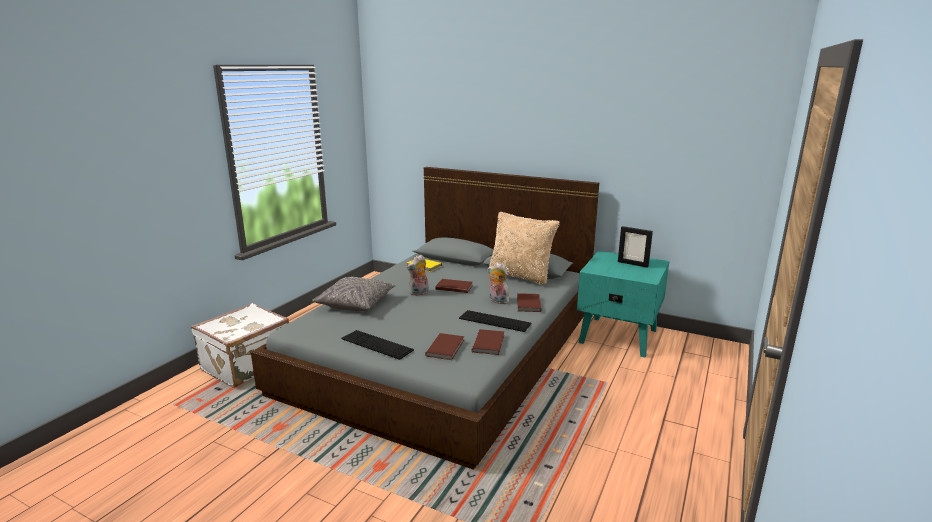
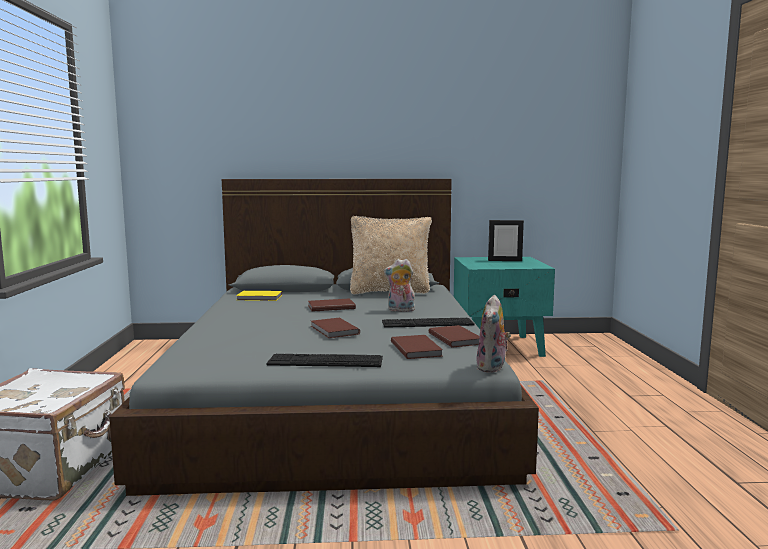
camera: 30 degrees left, 10 degrees down
grey pillow [312,277,396,311] -> none
plush toy [407,255,429,296] -> plush toy moved to [477,295,511,373]
brown book [517,293,542,312] -> brown book moved to [311,318,360,338]

